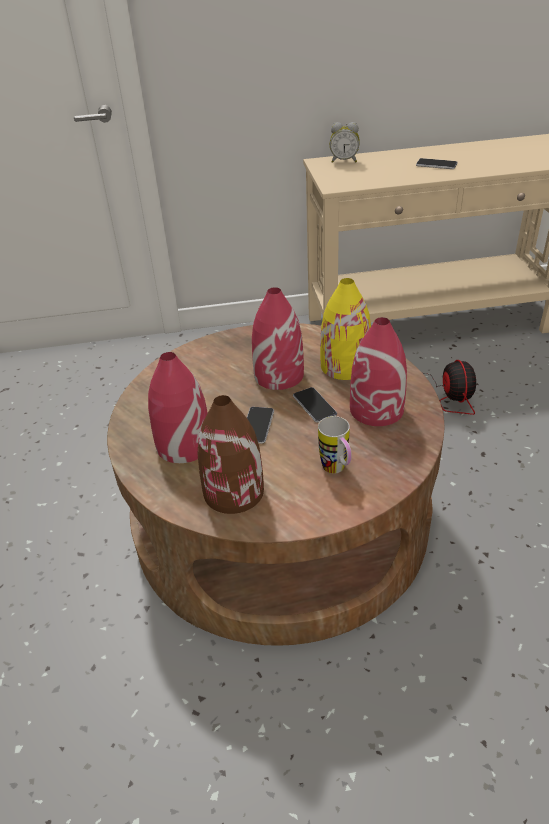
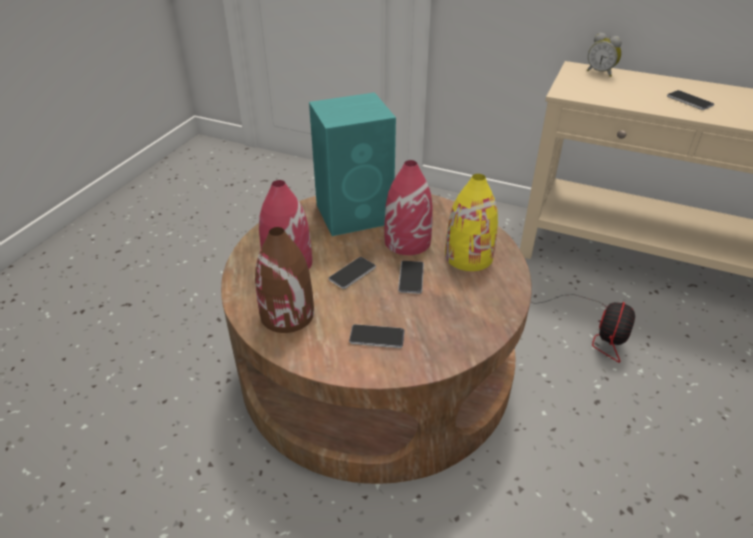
camera: 30 degrees right, 0 degrees up
mug [318,416,352,474] -> phone [349,324,405,348]
red vase [350,317,407,426] -> none
none -> turquoise speaker [309,92,396,236]

